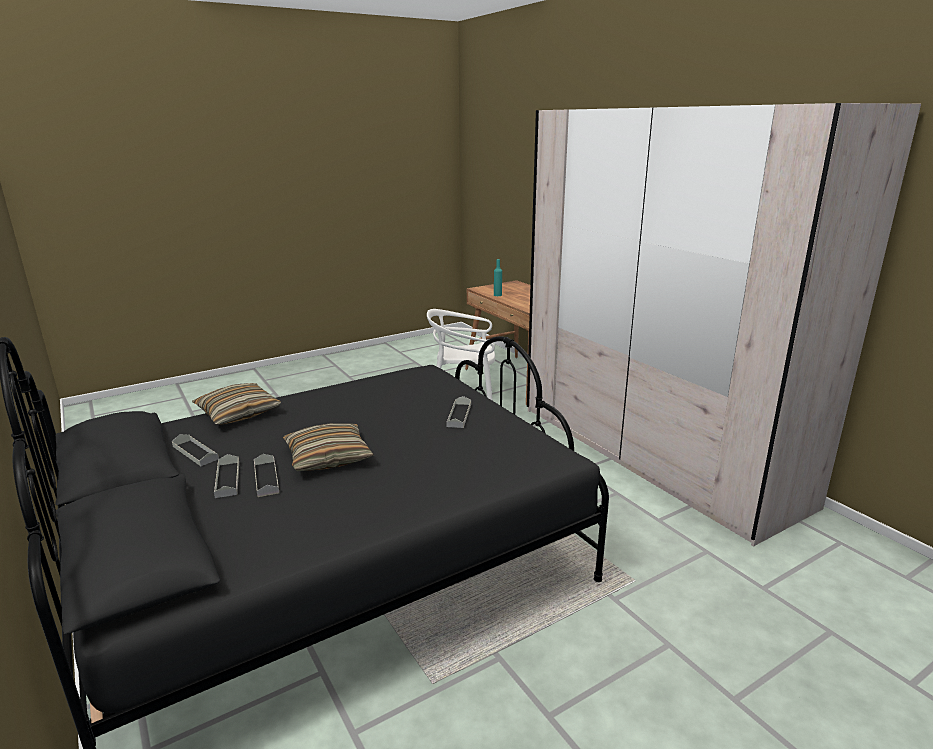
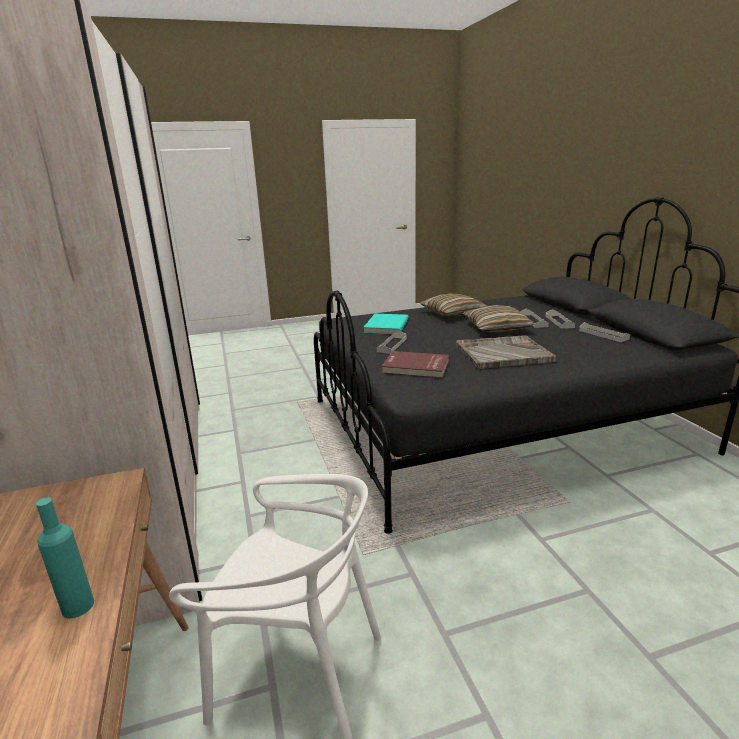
camera: 165 degrees left, 0 degrees up
pillow [192,383,281,425] -> pillow moved to [420,294,487,316]
none -> turquoise book [363,314,409,334]
none -> red book [381,351,449,378]
none -> grey tray [456,336,557,369]

